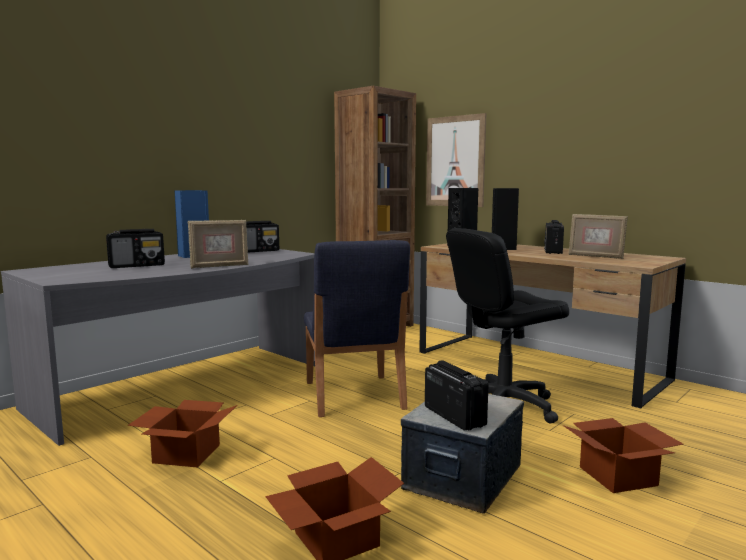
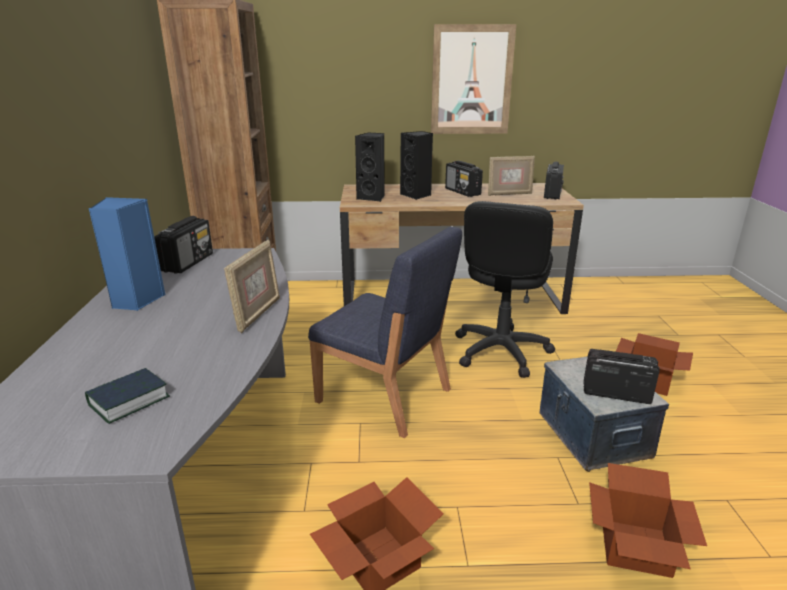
camera: 45 degrees left, 15 degrees up
radio [106,229,165,268] -> radio moved to [544,162,564,200]
picture [426,113,487,207] -> picture moved to [431,24,516,134]
none -> book [85,368,170,424]

